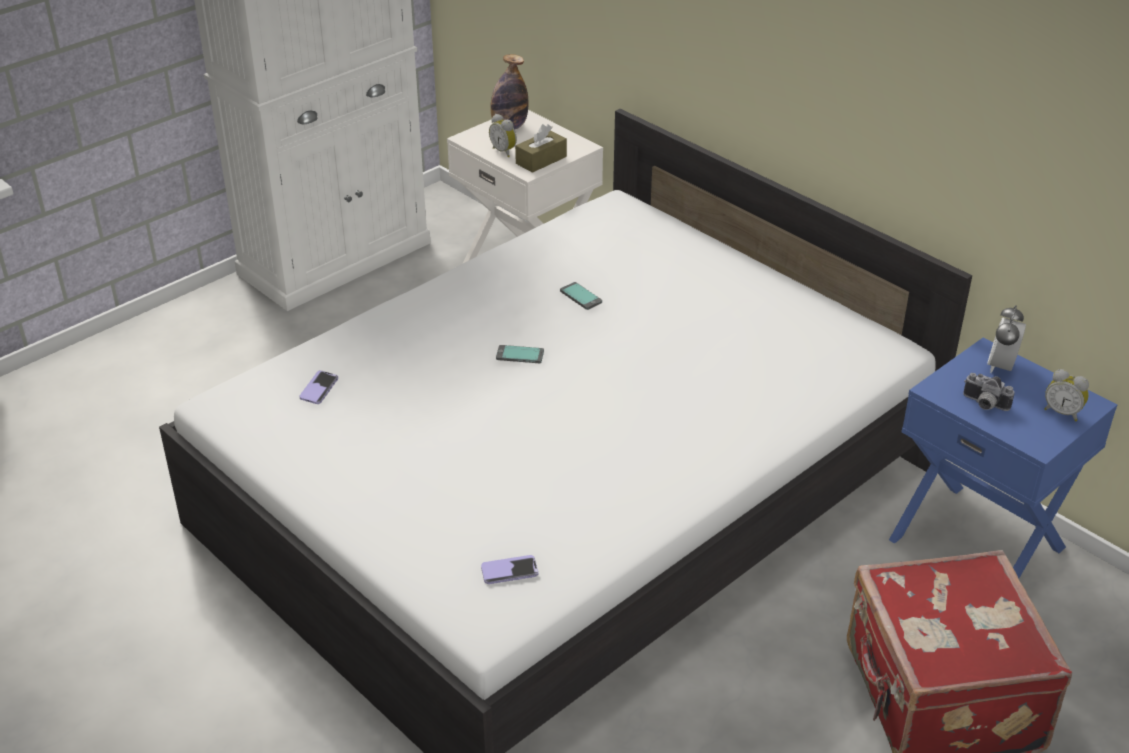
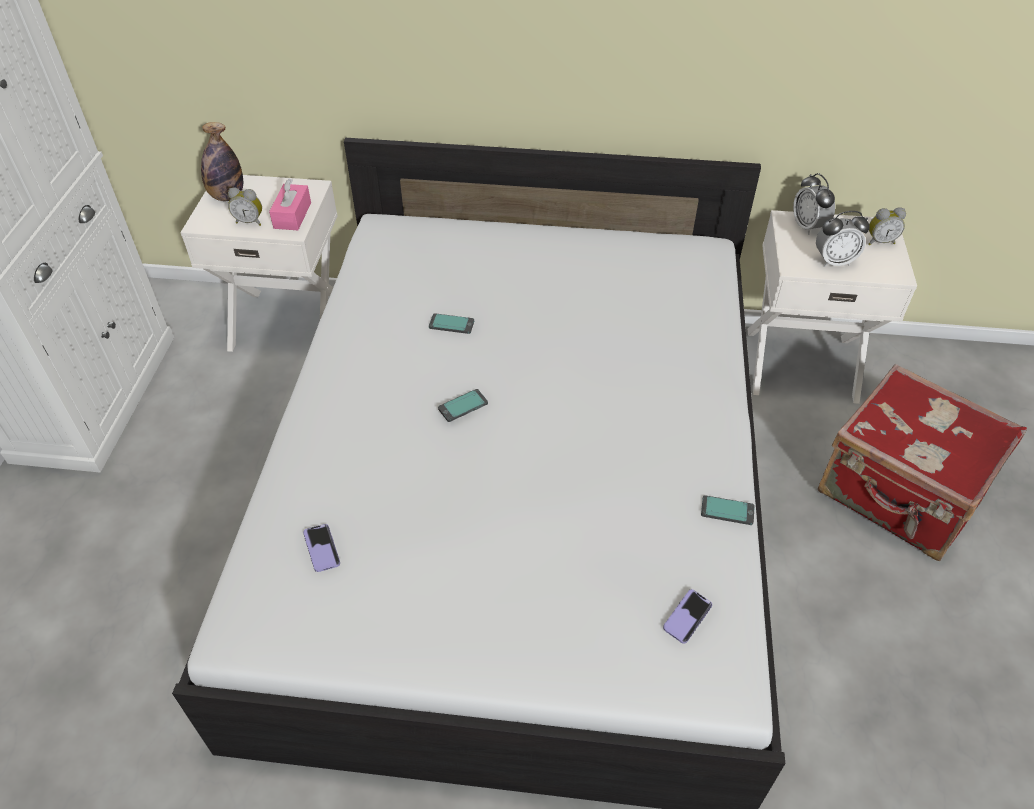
camera: 40 degrees left, 10 degrees up
brown tissue box [515,124,567,173] -> pink tissue box [269,178,311,230]
blue nightstand [889,338,1117,579] -> white nightstand [748,210,917,404]
camera [963,373,1014,411] -> alarm clock [816,211,870,267]
none -> phone [701,495,755,525]

